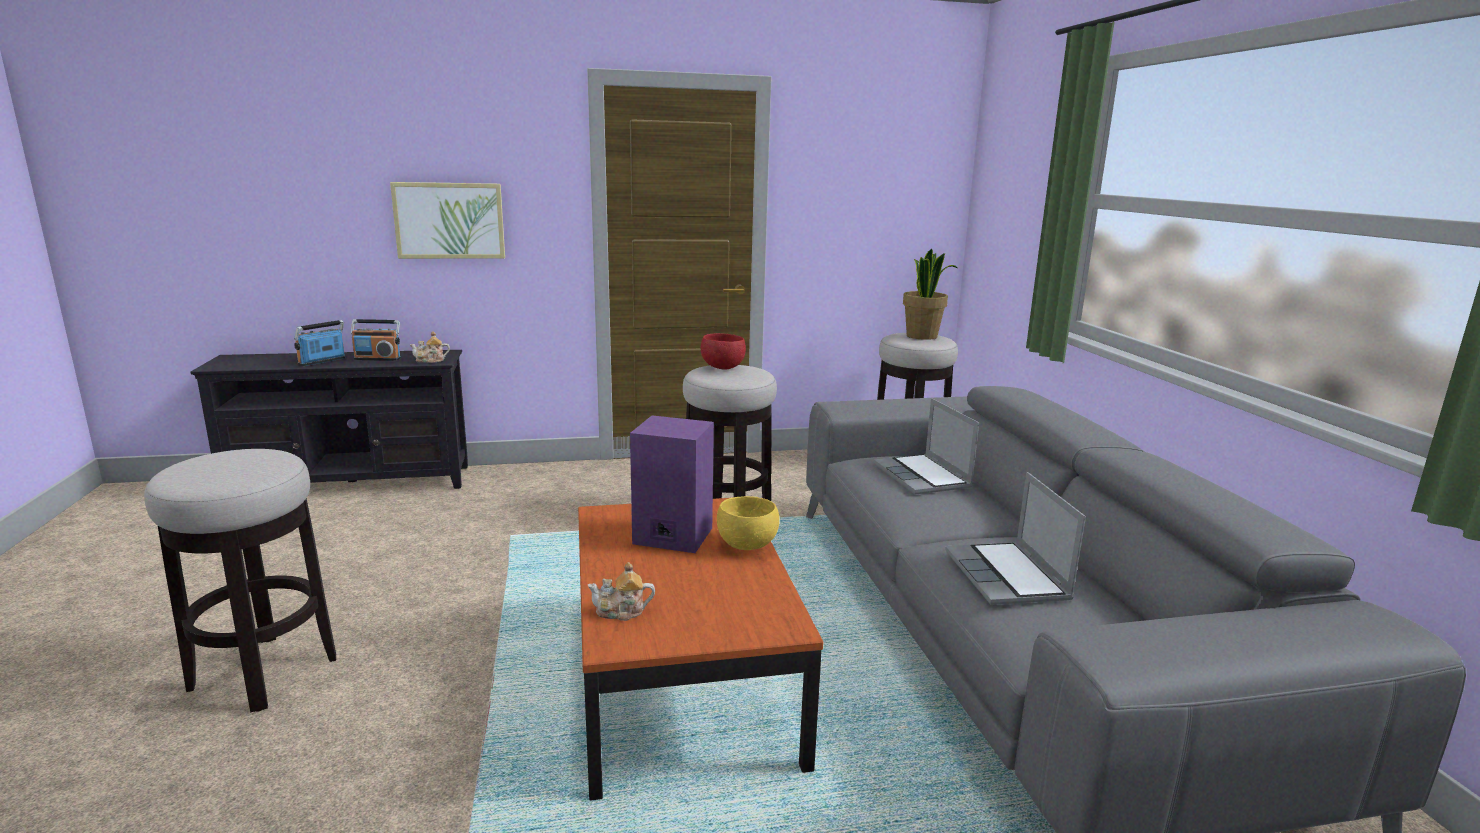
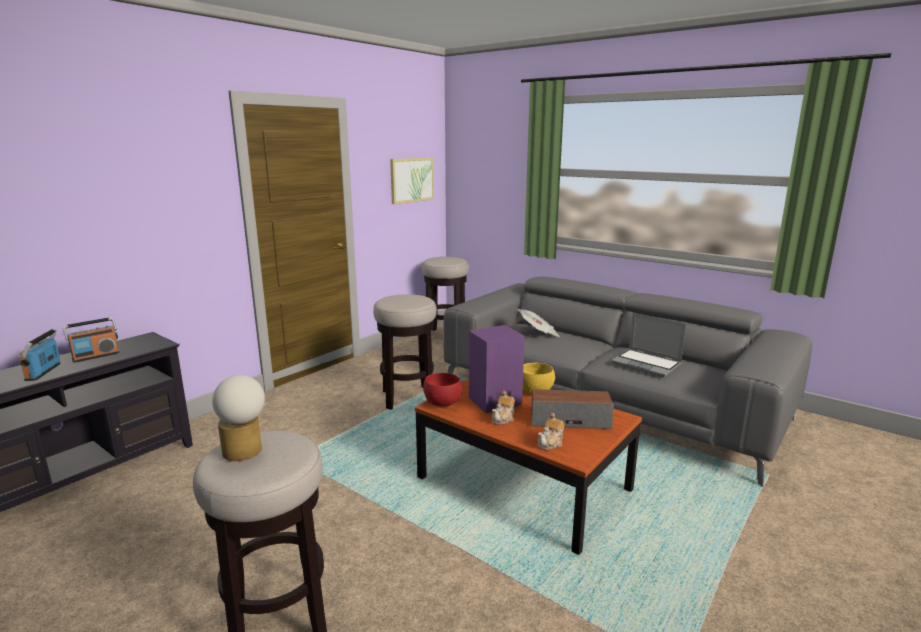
camera: 40 degrees left, 0 degrees up
picture [390,182,505,259] -> picture moved to [390,157,434,204]
teapot [410,331,450,363] -> teapot moved to [492,391,515,425]
red bowl [701,333,746,370] -> red bowl moved to [423,373,462,407]
laptop [874,398,979,495] -> newspaper [517,309,560,337]
potted plant [903,249,957,340] -> none
none -> table lamp [212,375,265,461]
none -> speaker [531,389,614,429]

